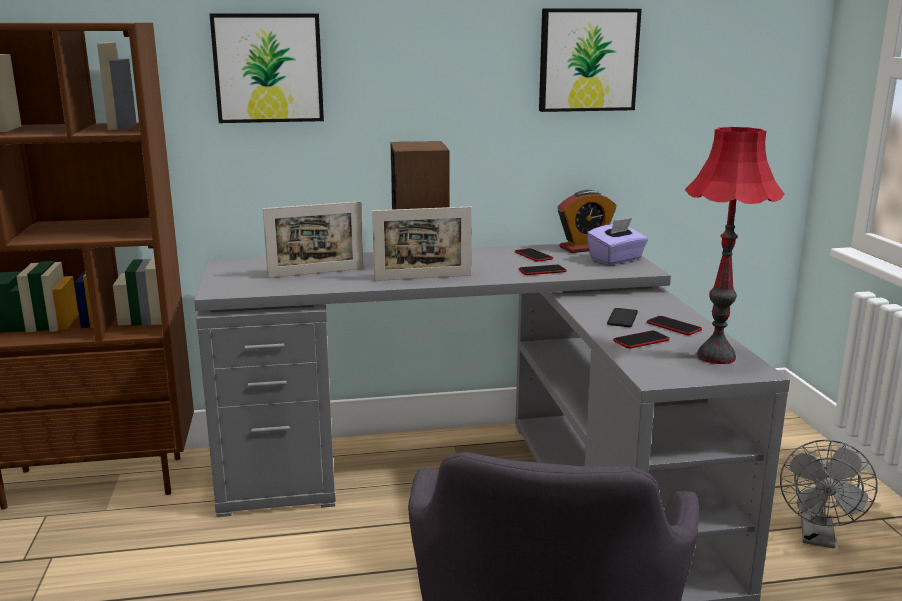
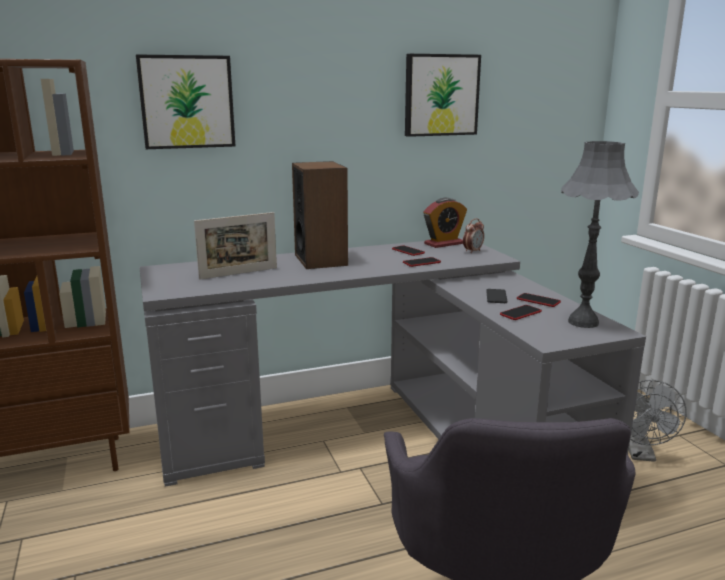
camera: 10 degrees left, 0 degrees up
picture frame [372,206,472,281] -> none
purple tissue box [587,218,648,265] -> alarm clock [463,218,484,253]
red table lamp [685,127,784,364] -> grey table lamp [561,141,639,328]

